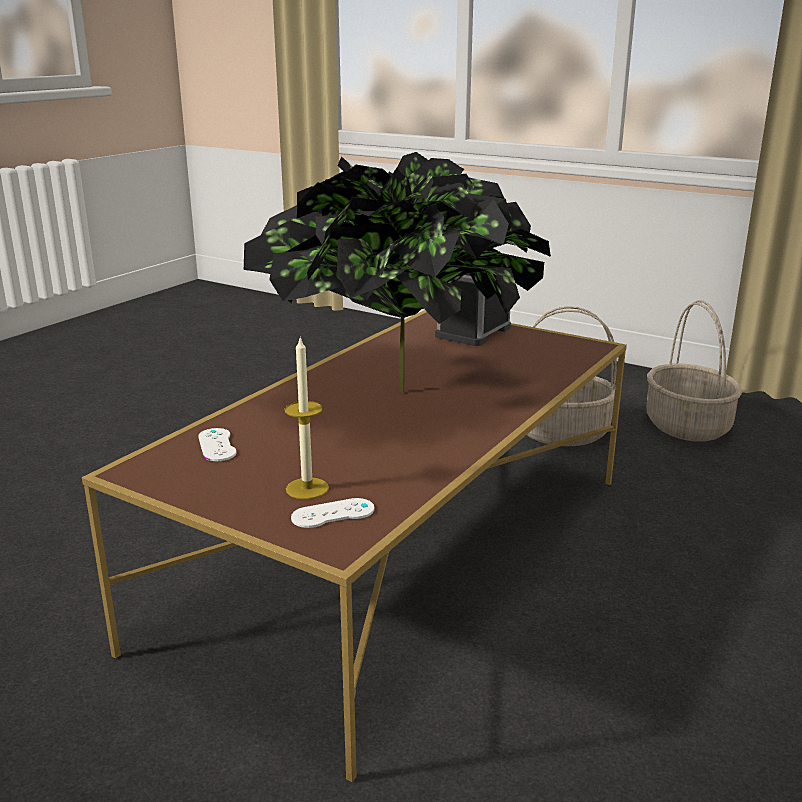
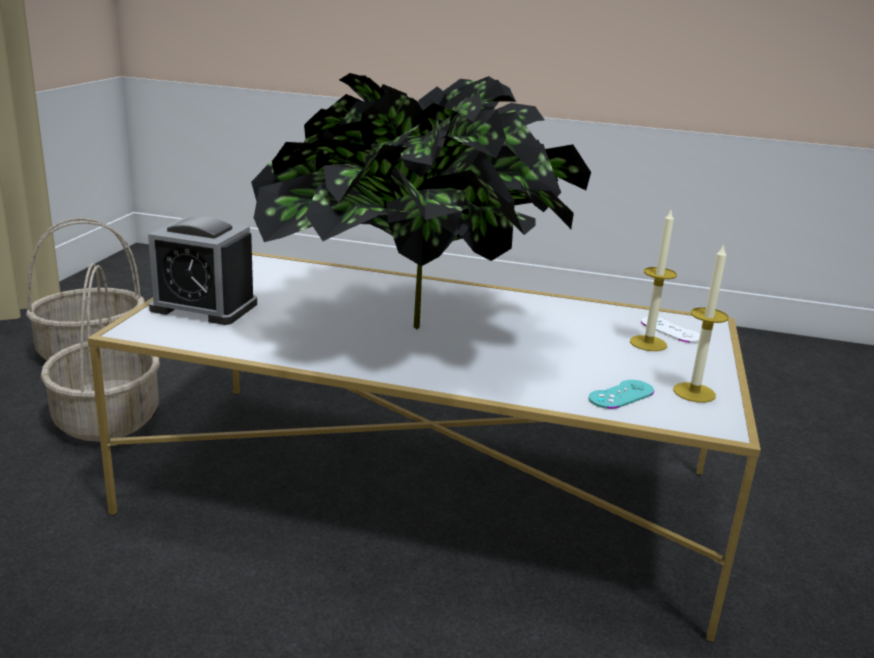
camera: 110 degrees left, 0 degrees up
brown coffee table [82,310,627,782] -> white coffee table [88,252,761,642]
white game controller [198,428,236,461] -> turquoise game controller [588,380,654,409]
none -> candle [673,244,729,403]

